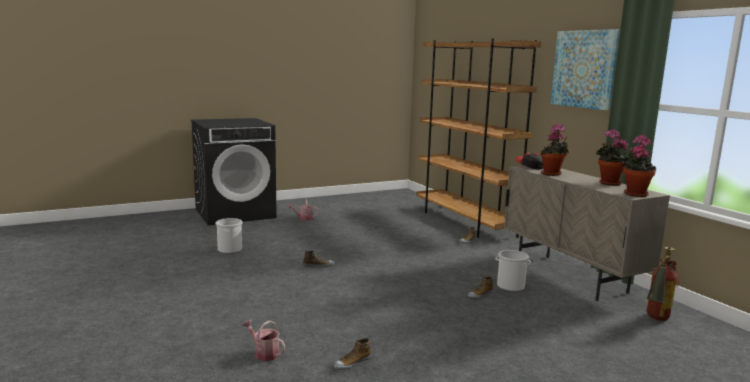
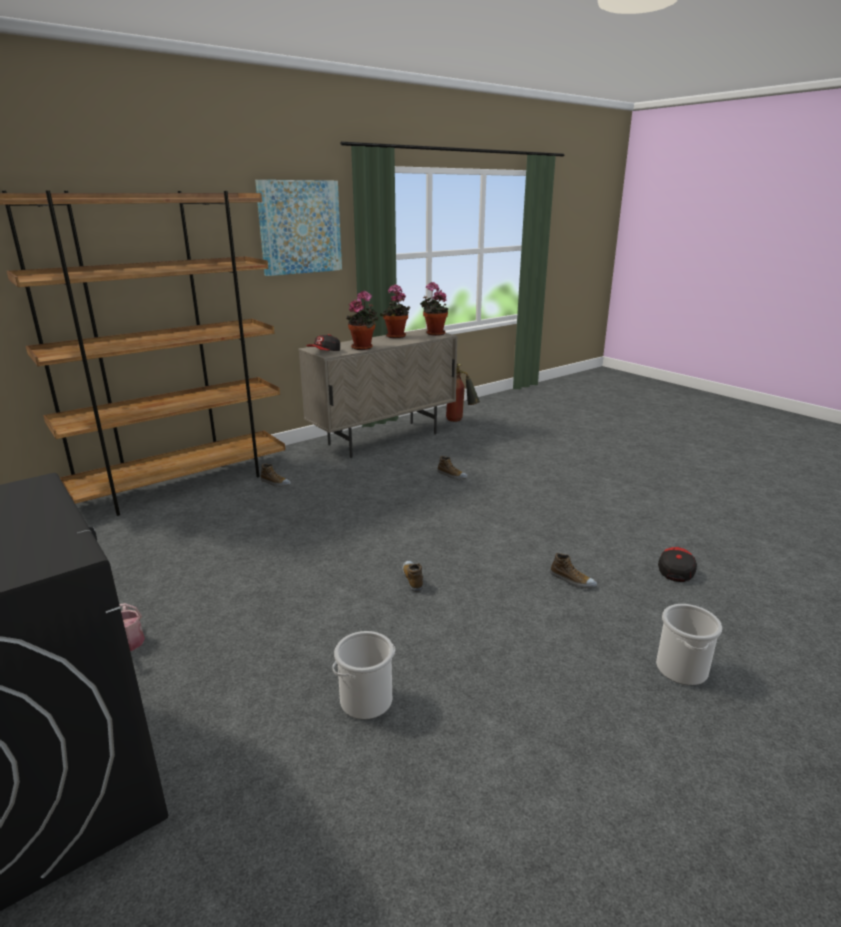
camera: 100 degrees left, 10 degrees up
watering can [242,320,285,361] -> cap [658,547,697,582]
shoe [334,338,371,370] -> shoe moved to [550,553,597,589]
bucket [496,250,531,292] -> bucket moved to [656,604,722,686]

